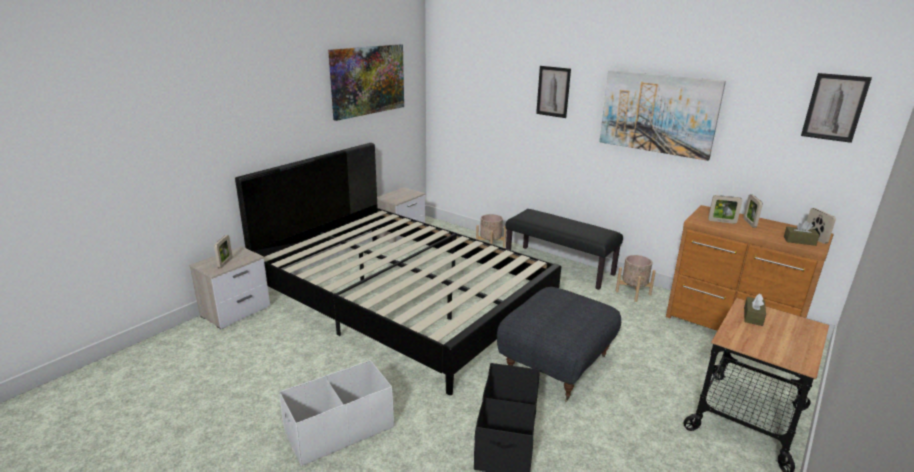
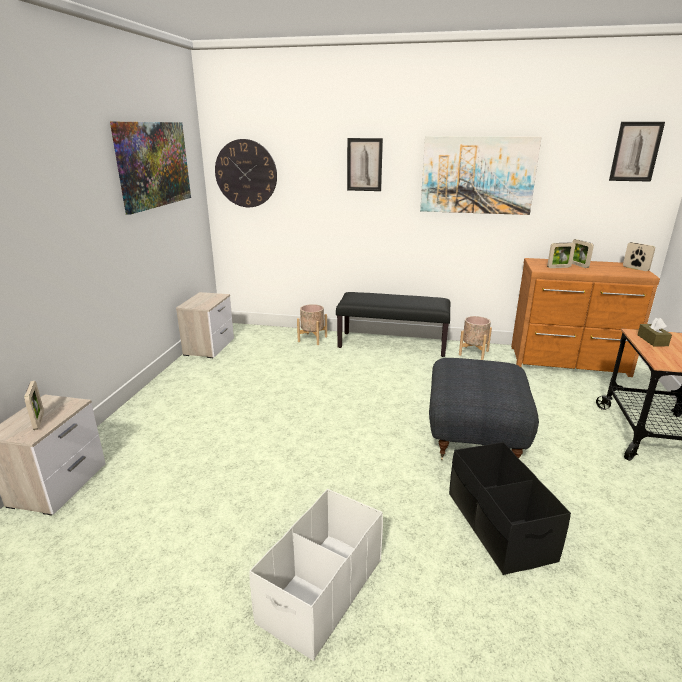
camera: 25 degrees left, 0 degrees up
black bed [235,143,561,395] -> none
brown tissue box [784,221,820,246] -> none
none -> wall clock [215,139,277,207]

